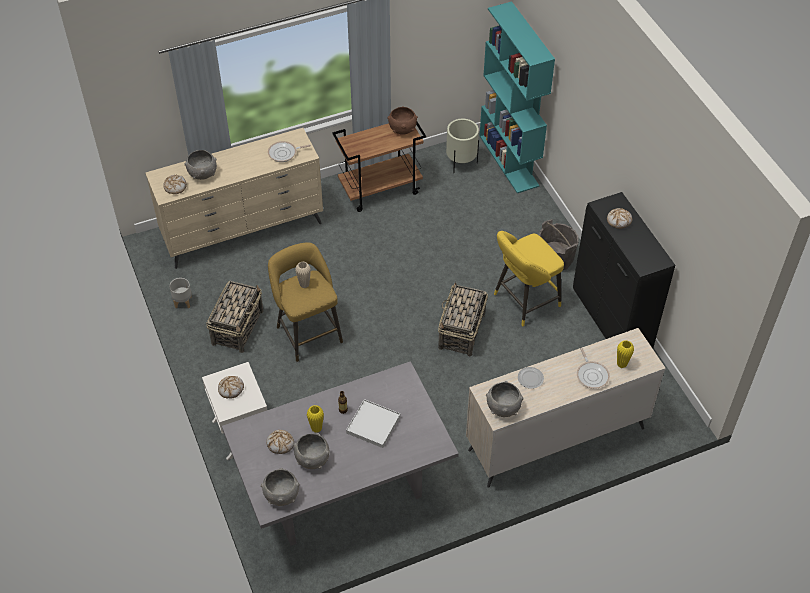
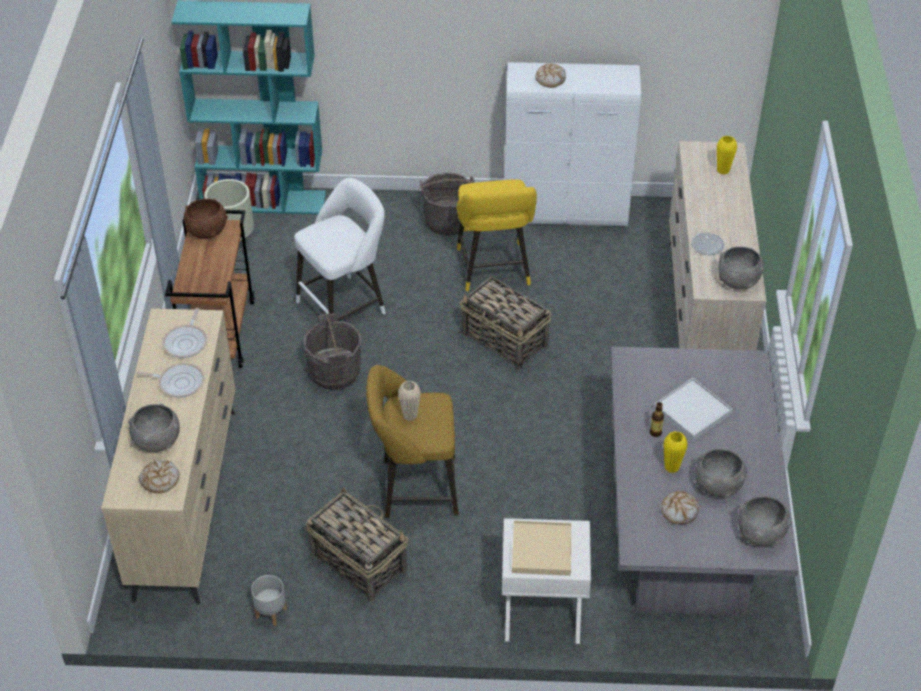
camera: 65 degrees left, 5 degrees down
bread [218,376,244,398] -> beige tray [512,521,571,576]
black cabinet [573,192,675,349] -> white cabinet [505,62,641,226]
frying pan [577,348,610,389] -> frying pan moved to [136,363,204,398]
none -> white stool [294,178,386,321]
none -> grey bucket [304,314,362,390]

